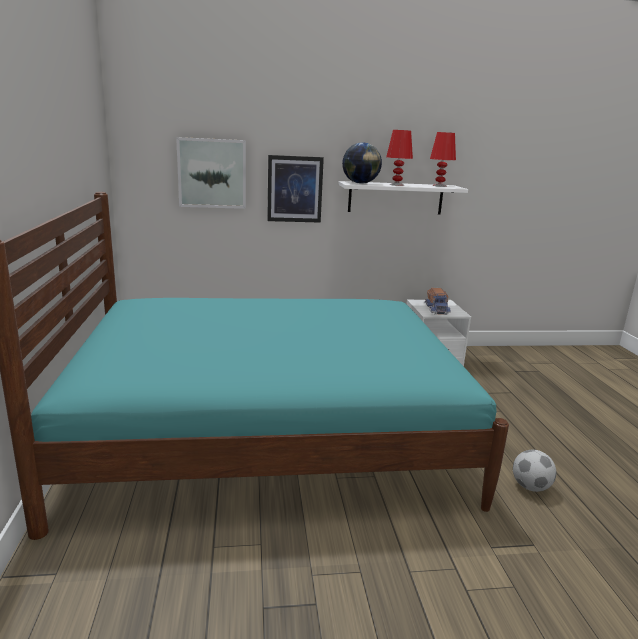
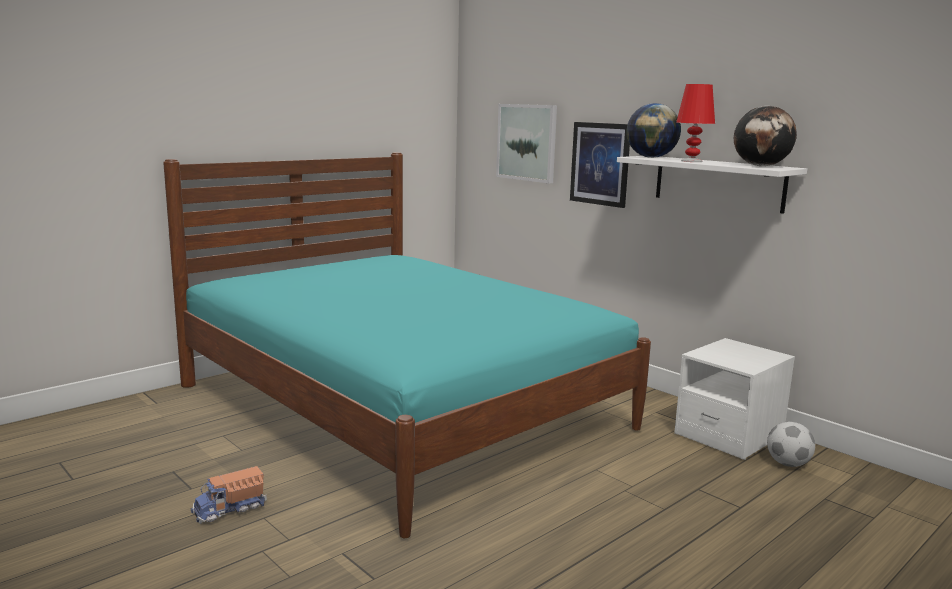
camera: 55 degrees right, 5 degrees down
toy truck [425,288,451,315] -> toy truck moved to [191,466,267,524]
red table lamp [430,132,456,187] -> globe [734,106,797,166]
football [513,450,556,492] -> football moved to [767,422,815,467]

